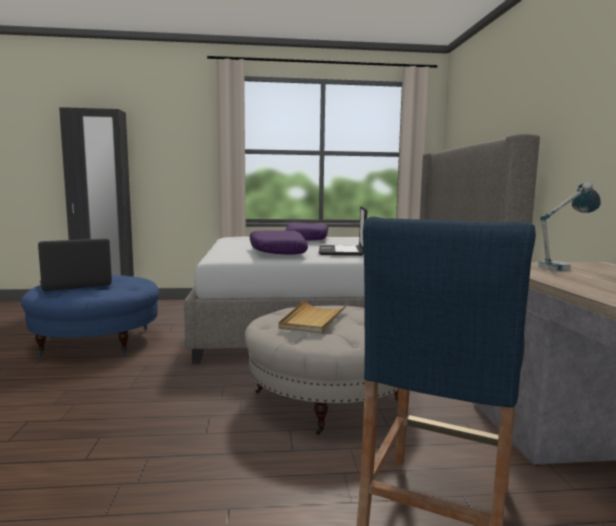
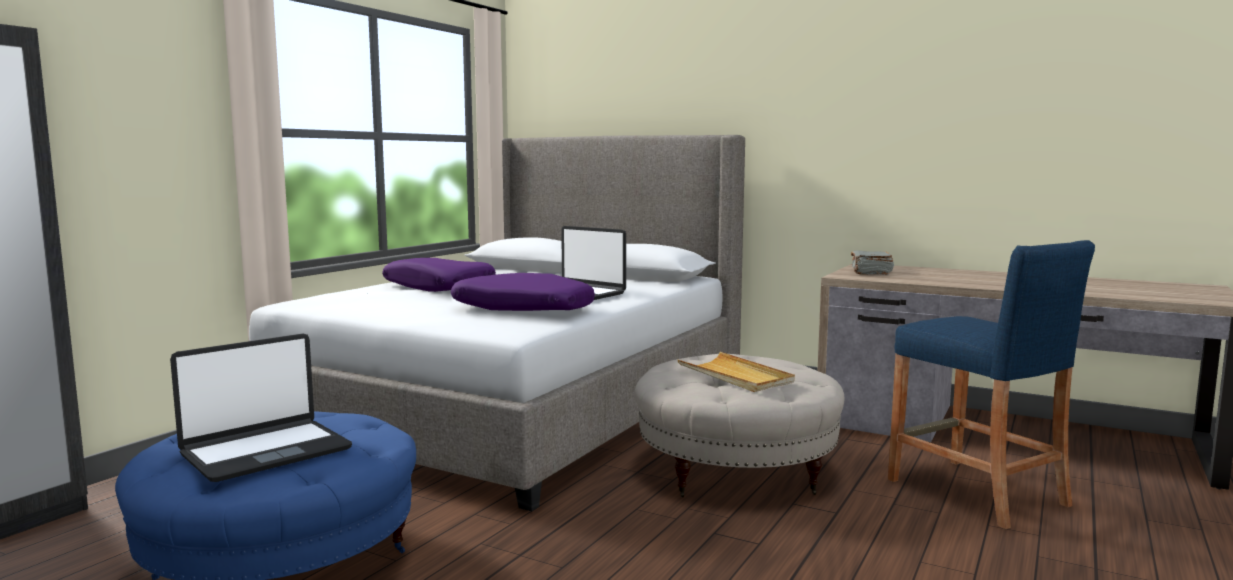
camera: 55 degrees left, 0 degrees up
laptop [38,238,112,291] -> laptop turned 135 degrees counterclockwise [170,333,352,482]
table lamp [538,182,601,271] -> grey book [851,250,894,275]

